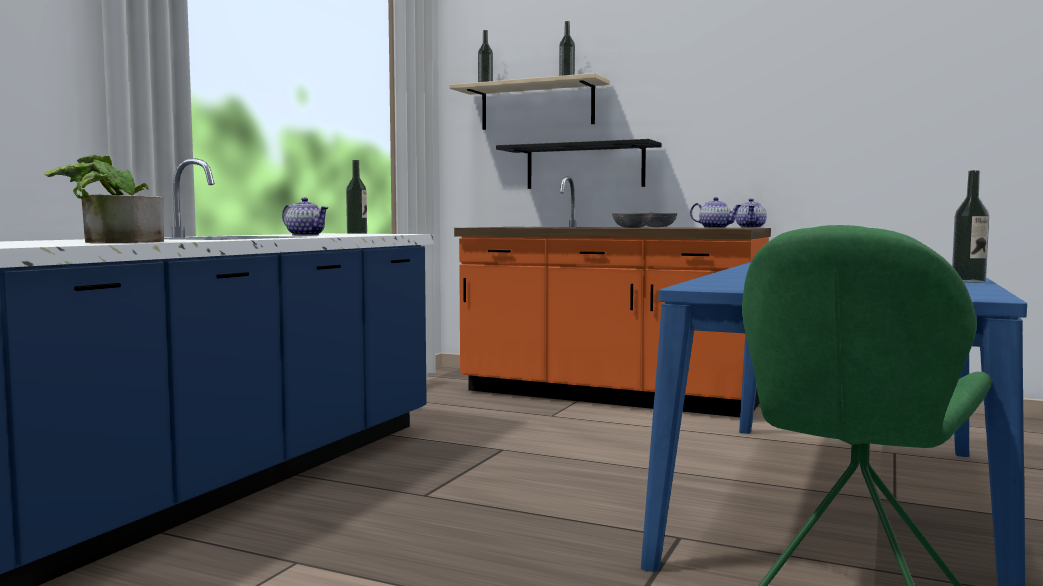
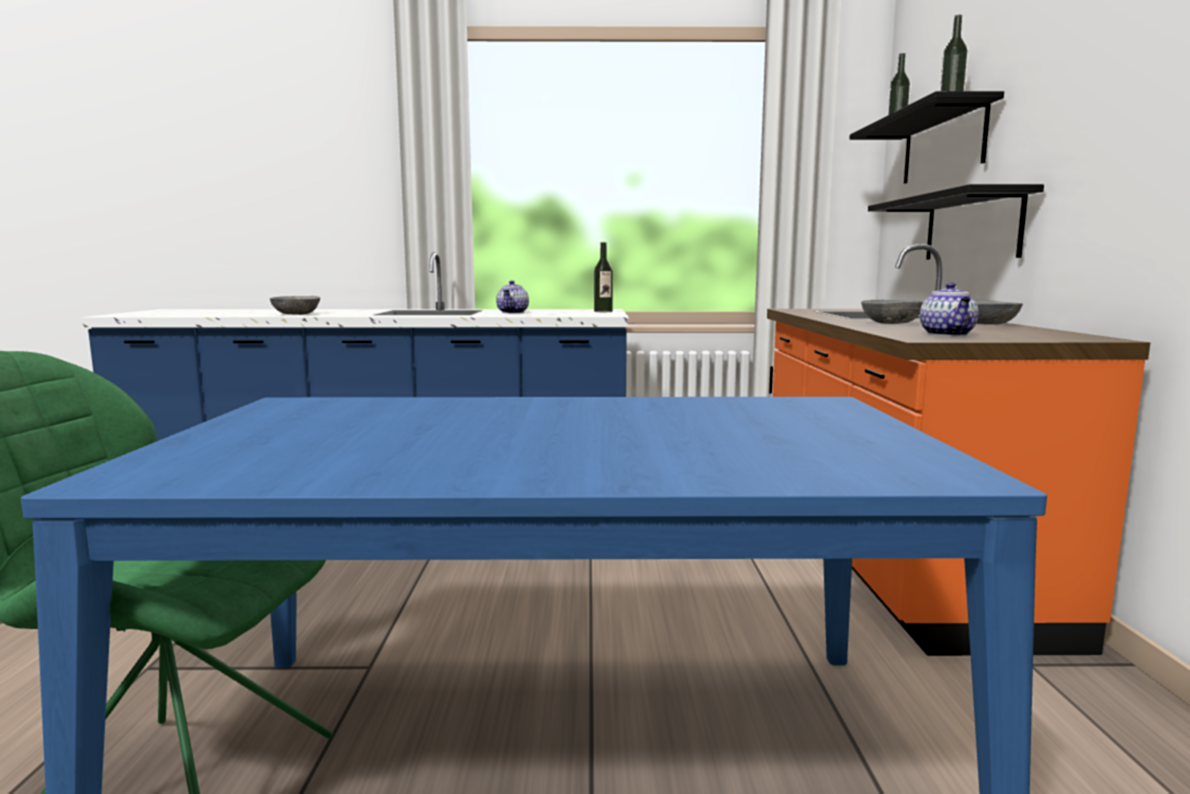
camera: 65 degrees right, 5 degrees up
potted plant [44,154,164,243] -> grey bowl [270,296,320,315]
beige shelf [450,73,610,130] -> black shelf [849,91,1004,184]
teapot [736,198,766,228] -> none
bottle [952,170,989,283] -> none

